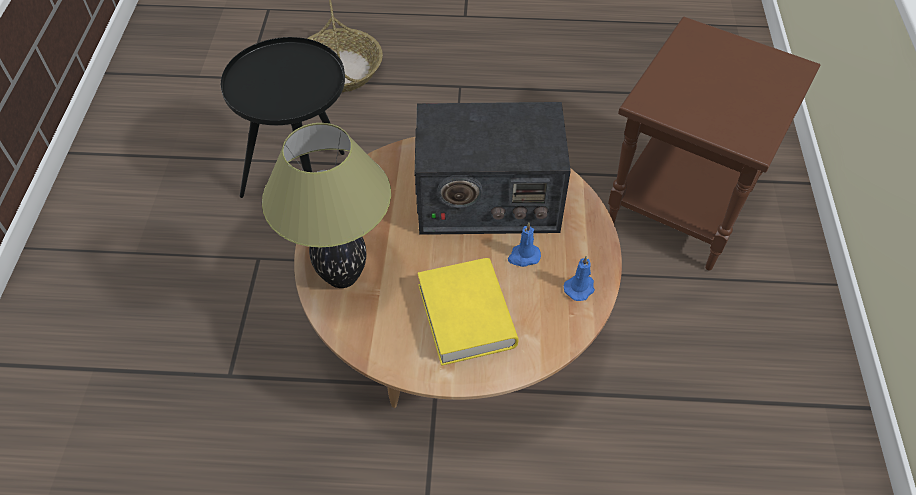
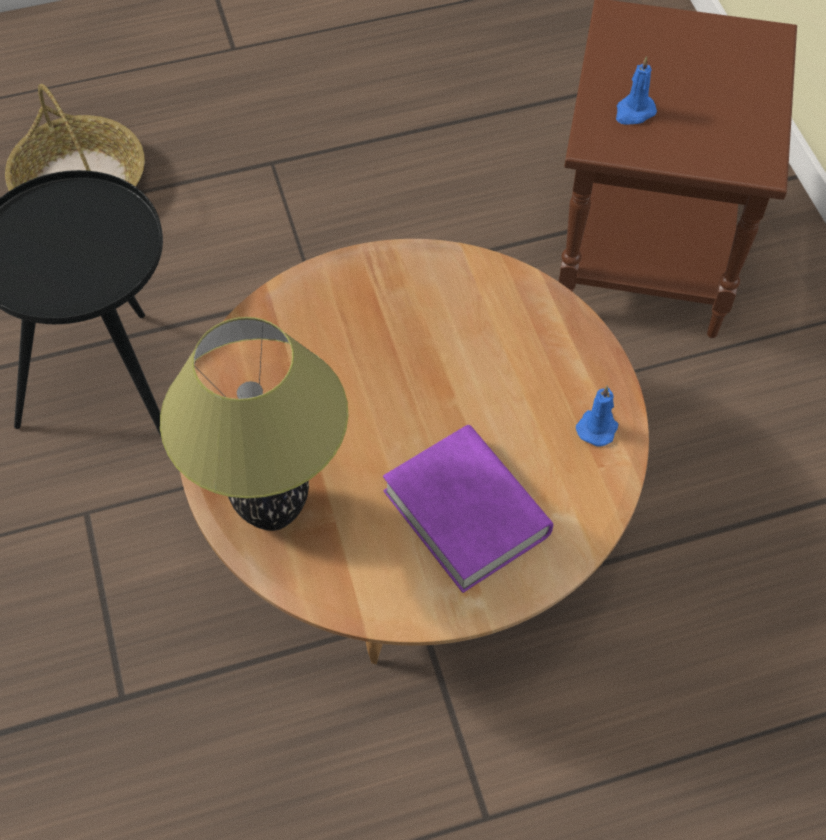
camera: 20 degrees left, 5 degrees up
radio [415,102,571,235] -> none
yellow book [418,258,518,366] -> purple book [383,425,553,593]
blue candle [508,223,541,267] -> blue candle moved to [616,56,657,125]

